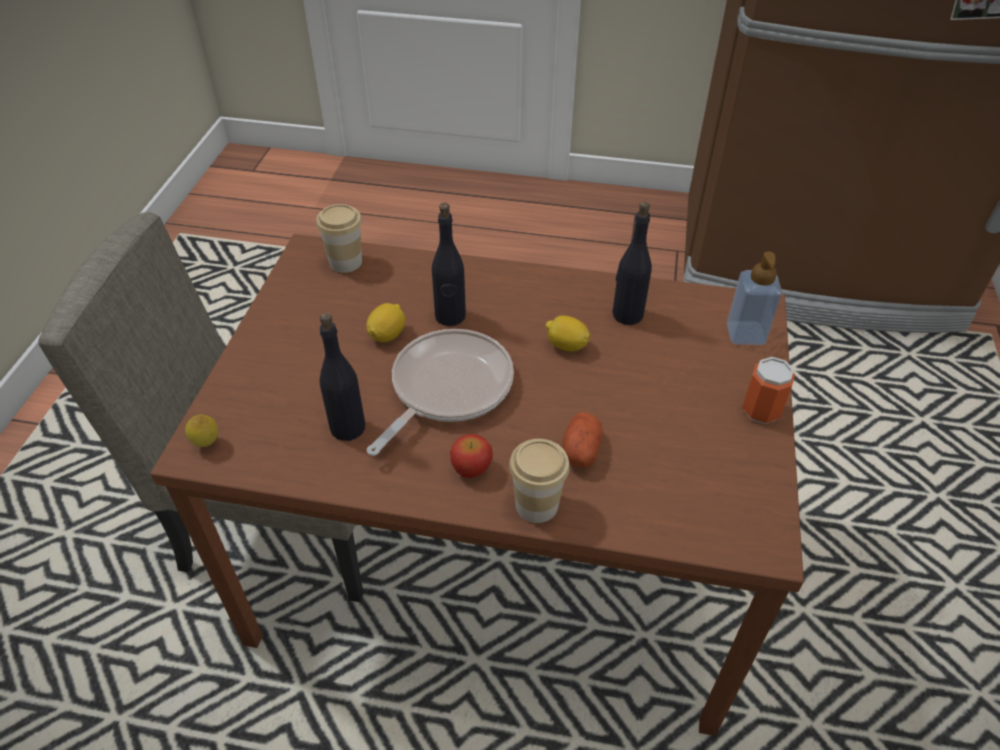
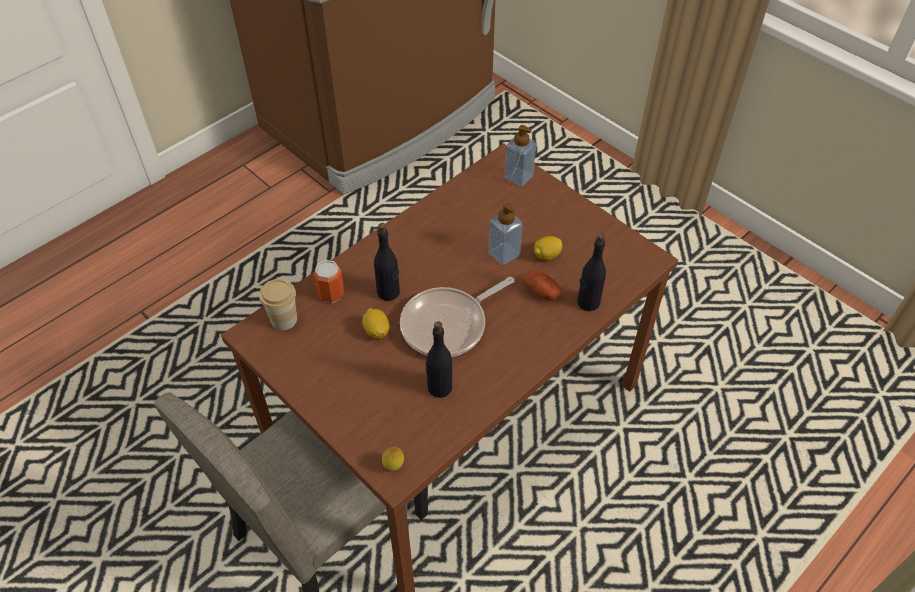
camera: 55 degrees left, 5 degrees up
frying pan [366,329,514,456] -> frying pan turned 105 degrees counterclockwise [400,277,514,357]
apple [450,434,493,478] -> none
cup [509,439,570,523] -> none
lemon [545,315,590,352] -> lemon moved to [534,236,562,260]
black bottle [612,202,652,325] -> black bottle moved to [577,233,606,311]
can [742,357,795,424] -> can moved to [313,260,344,303]
none -> soap dispenser [488,202,523,265]

